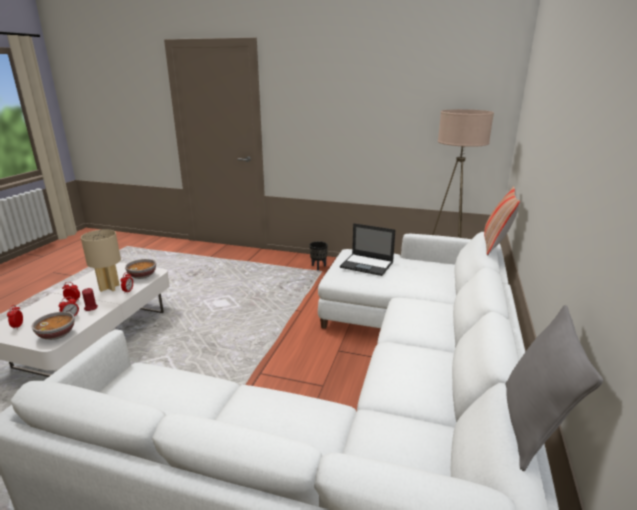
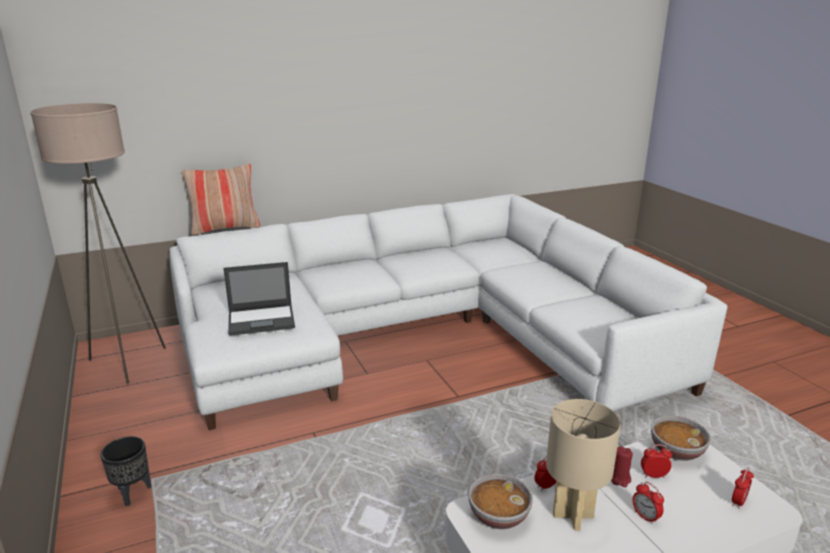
camera: 130 degrees left, 0 degrees up
laptop [340,223,395,276] -> laptop turned 90 degrees clockwise [223,262,295,336]
grey pillow [506,305,603,471] -> none

